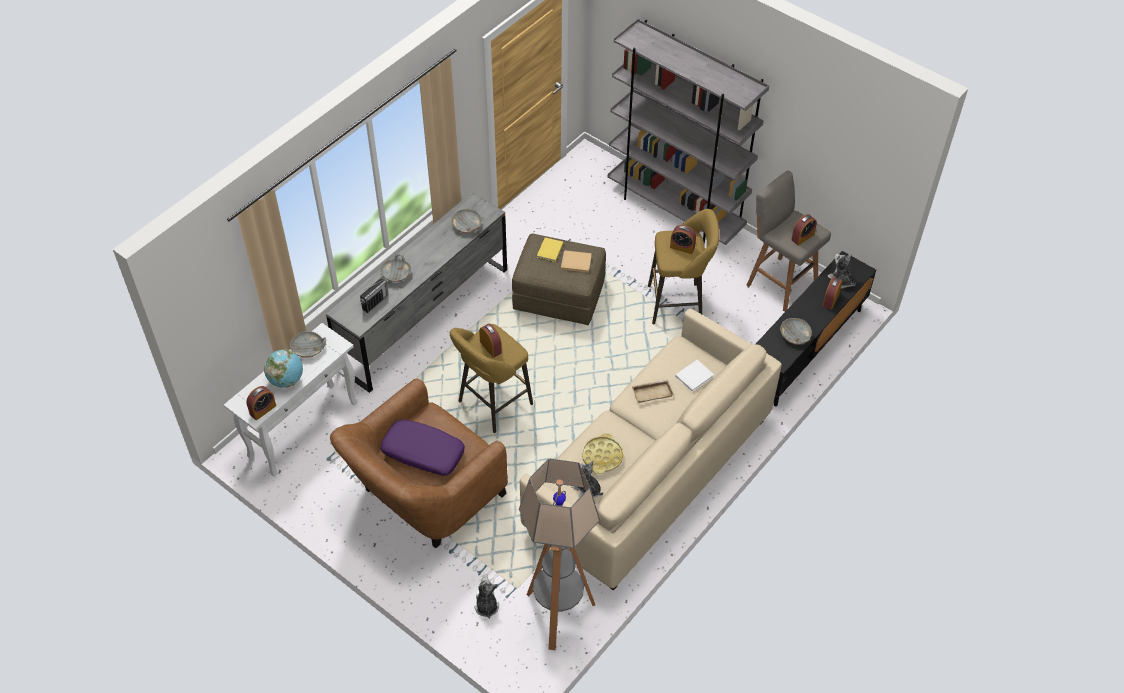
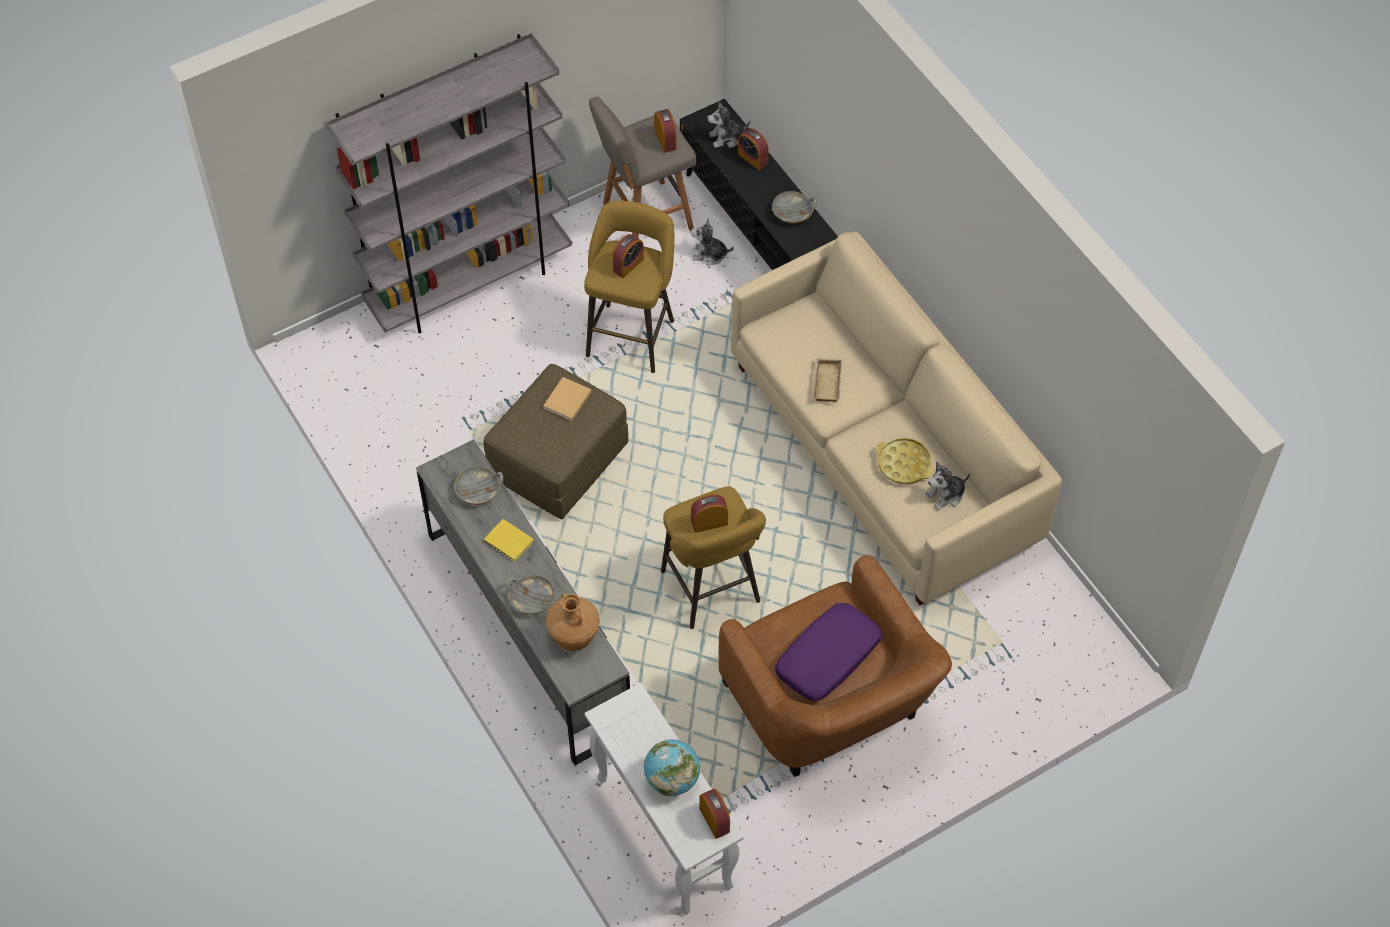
camera: 70 degrees left, 5 degrees up
grey bowl [290,331,326,358] -> none
radio [360,278,388,313] -> brown vase [546,593,600,651]
plush toy [475,577,499,619] -> plush toy moved to [691,219,734,266]
floor lamp [519,459,600,650] -> none
yellow book [537,238,563,262] -> yellow book moved to [484,519,534,562]
white book [675,360,714,392] -> none

